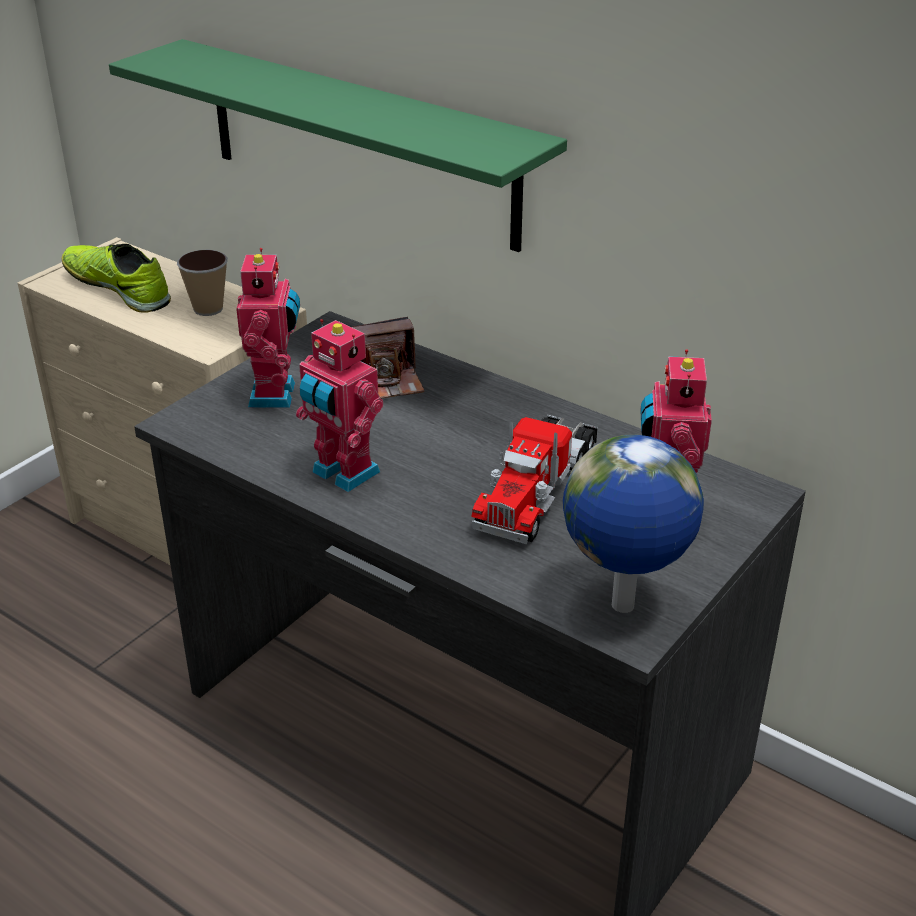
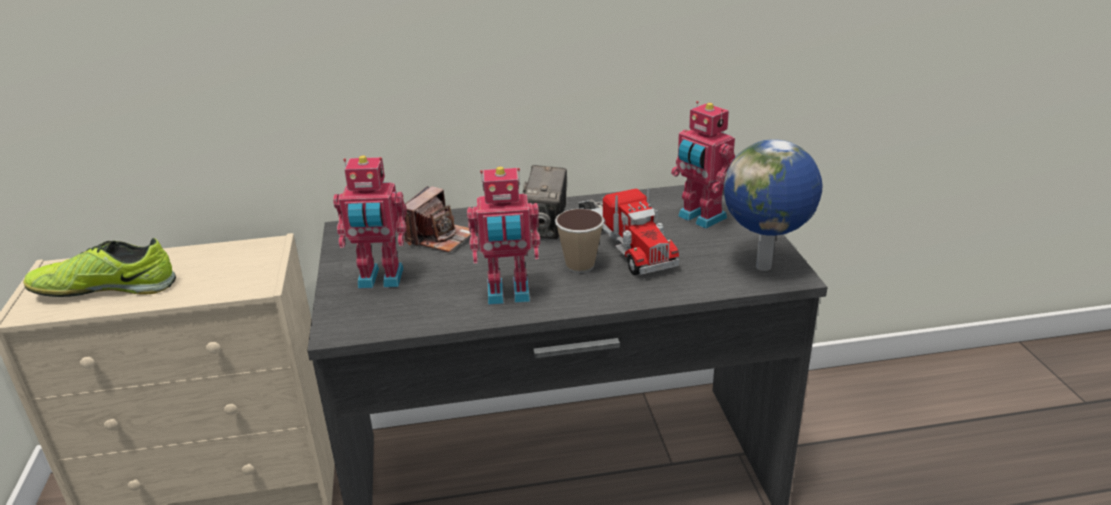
camera: 45 degrees left, 5 degrees down
green shelf [109,39,567,252] -> none
cup [177,250,228,316] -> cup moved to [555,209,604,273]
toy robot [236,248,300,408] -> toy robot turned 135 degrees clockwise [333,155,407,288]
none -> camera [522,165,567,239]

